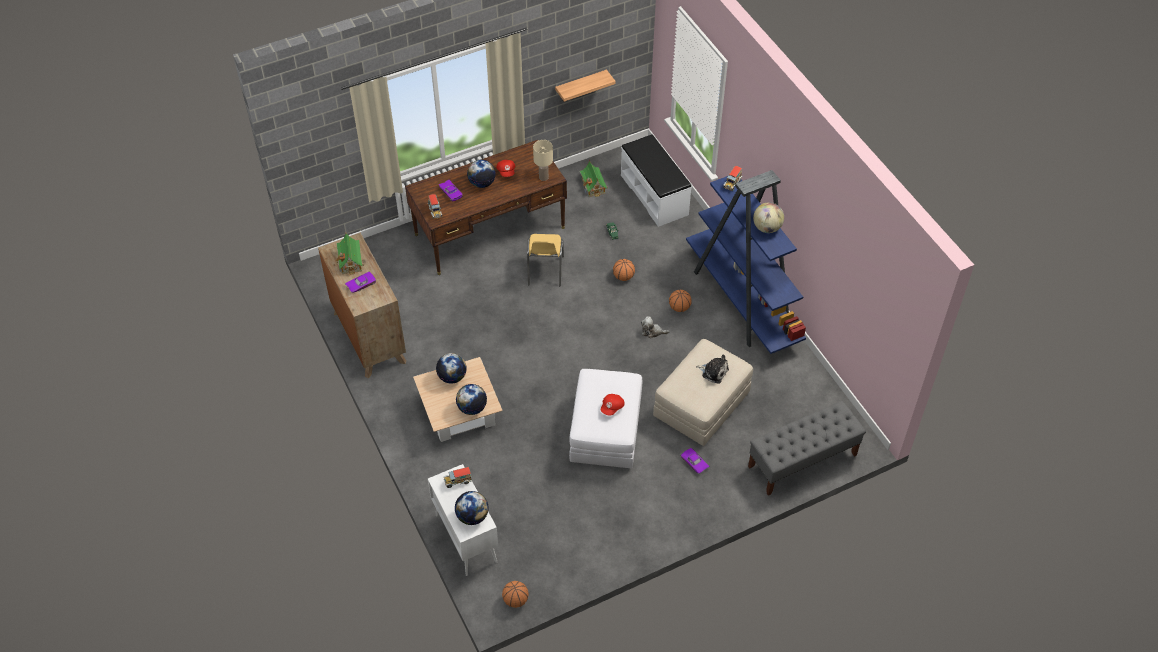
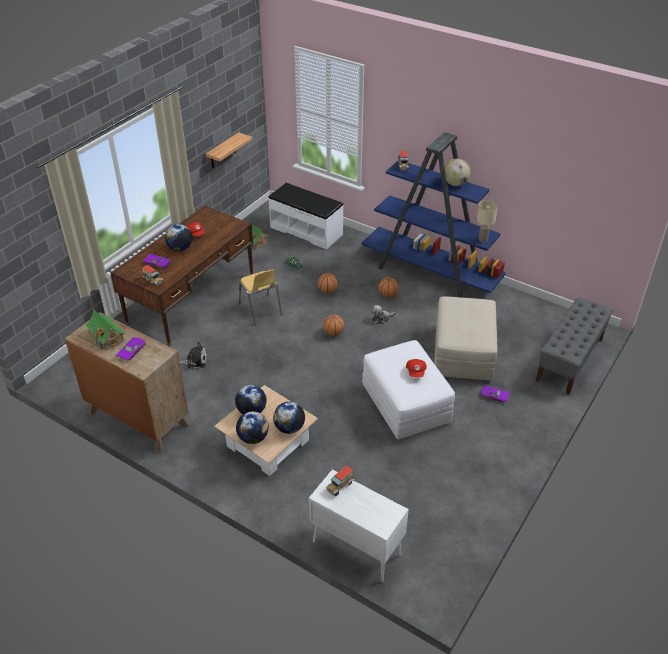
camera: 30 degrees left, 10 degrees down
globe [455,491,489,525] -> globe moved to [236,411,269,444]
basketball [502,581,529,608] -> basketball moved to [323,315,344,336]
beige table lamp [533,140,553,181] -> beige table lamp moved to [477,200,498,242]
plush toy [696,354,729,384] -> plush toy moved to [180,342,208,369]

